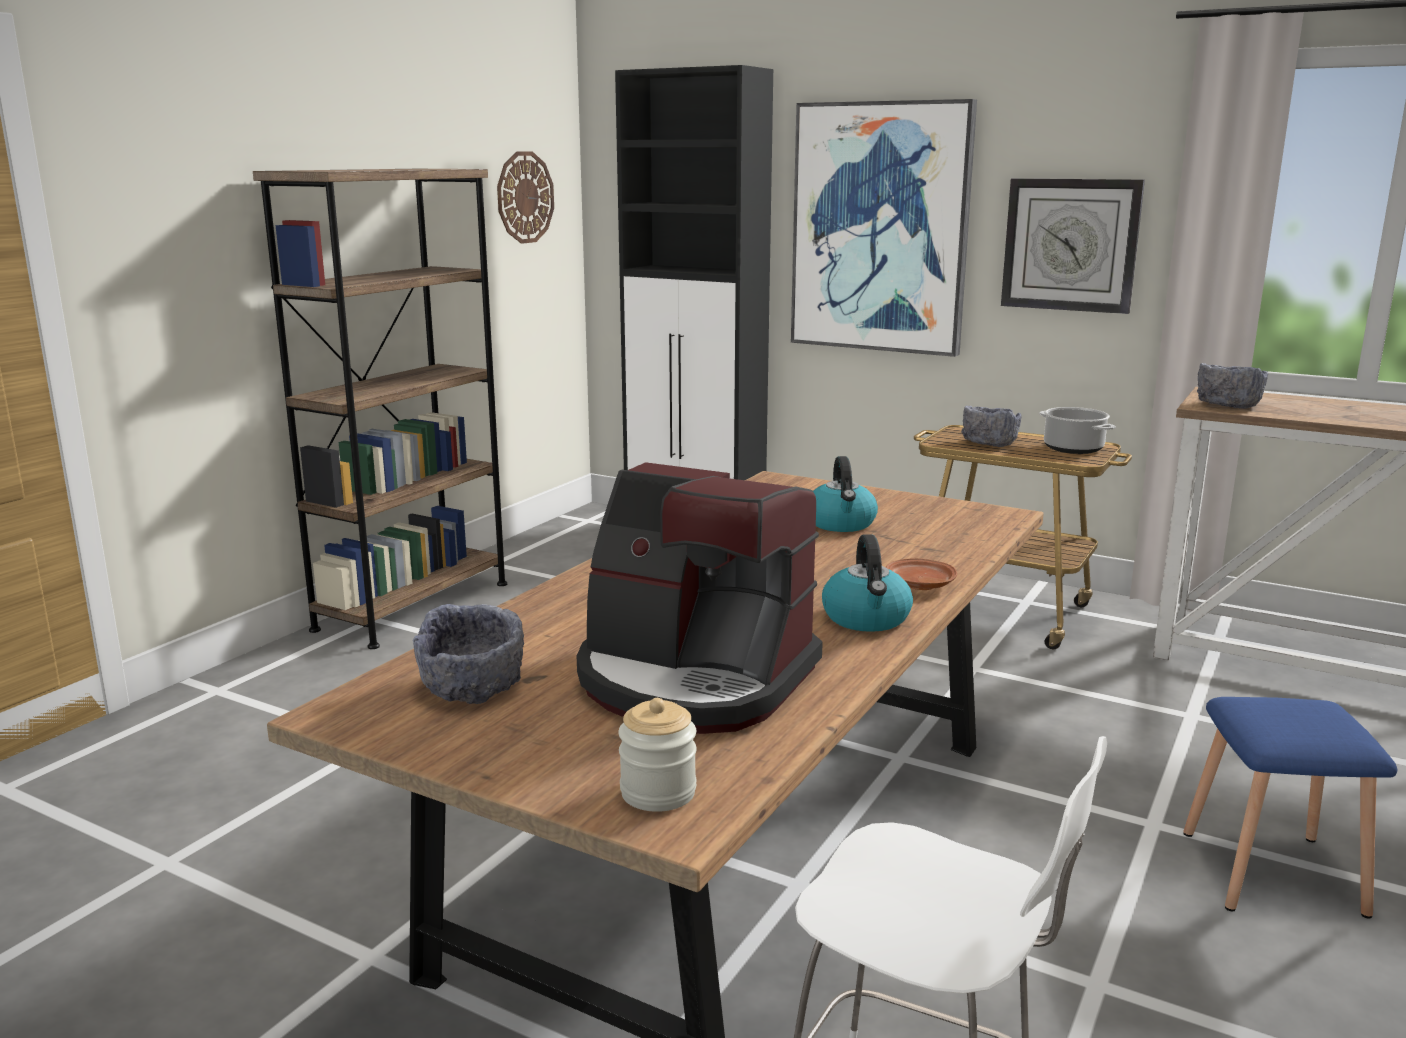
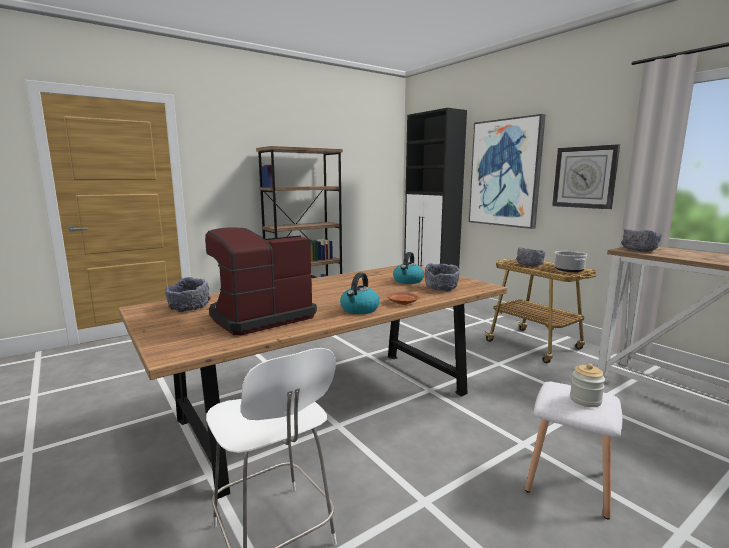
camera: 25 degrees right, 5 degrees down
wall clock [497,151,554,244] -> none
coffee machine [577,462,823,734] -> coffee machine turned 90 degrees clockwise [205,227,317,335]
jar [618,698,697,812] -> jar moved to [570,363,605,407]
blue stool [1183,697,1398,919] -> white stool [525,382,623,520]
none -> grey bowl [425,263,460,291]

